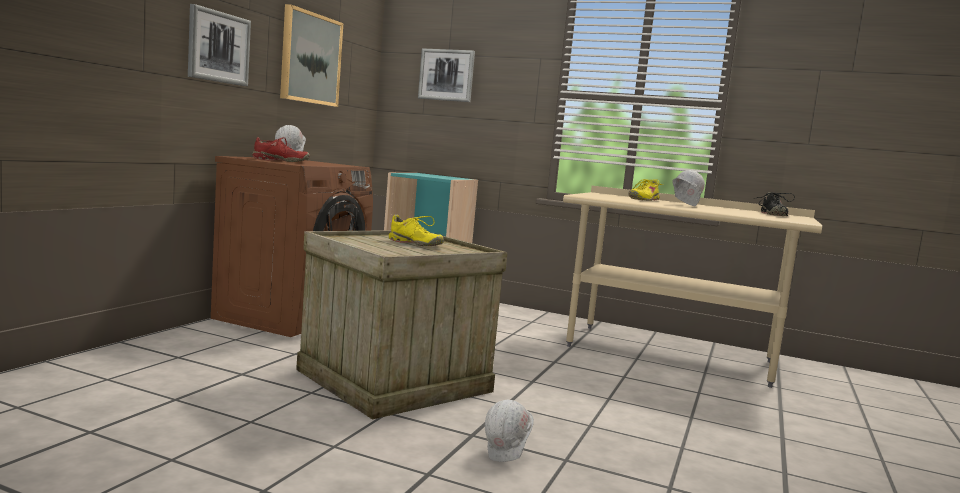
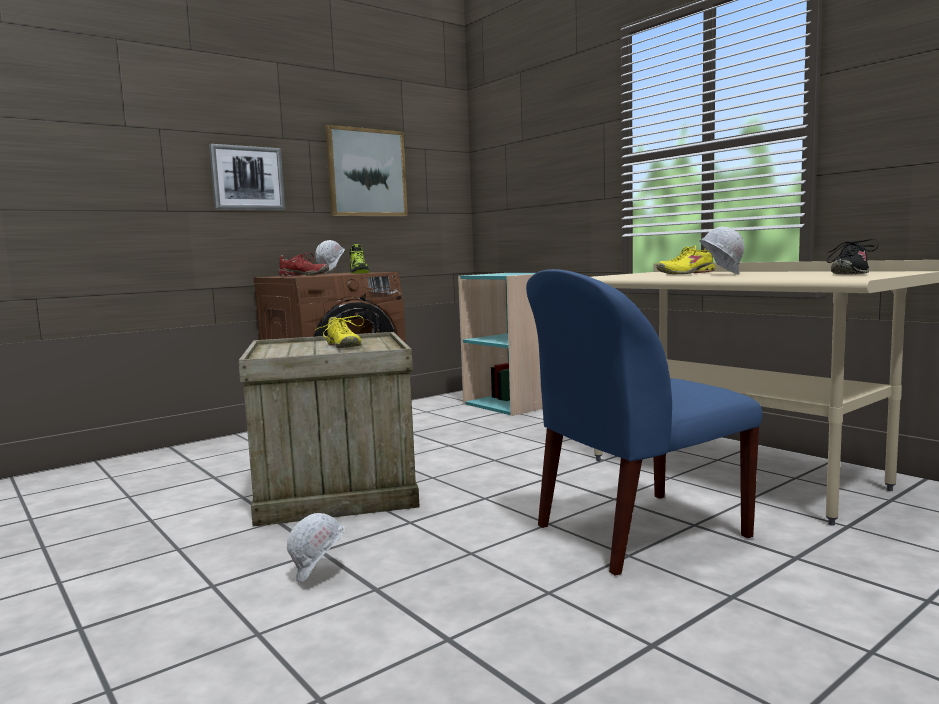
camera: 30 degrees right, 0 degrees up
picture [418,48,475,102] -> none
none -> shoe [350,244,369,274]
none -> blue chair [526,269,762,576]

